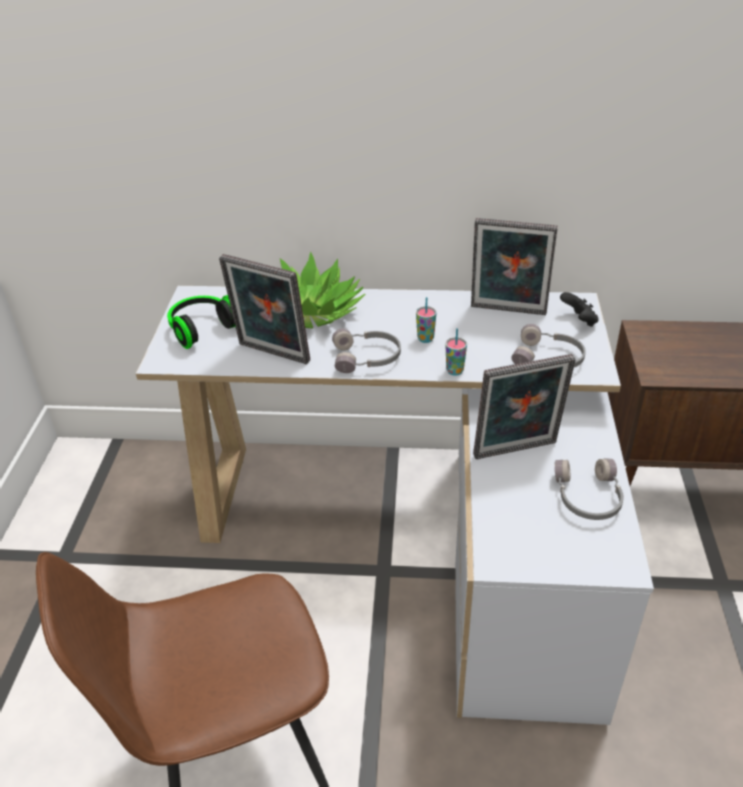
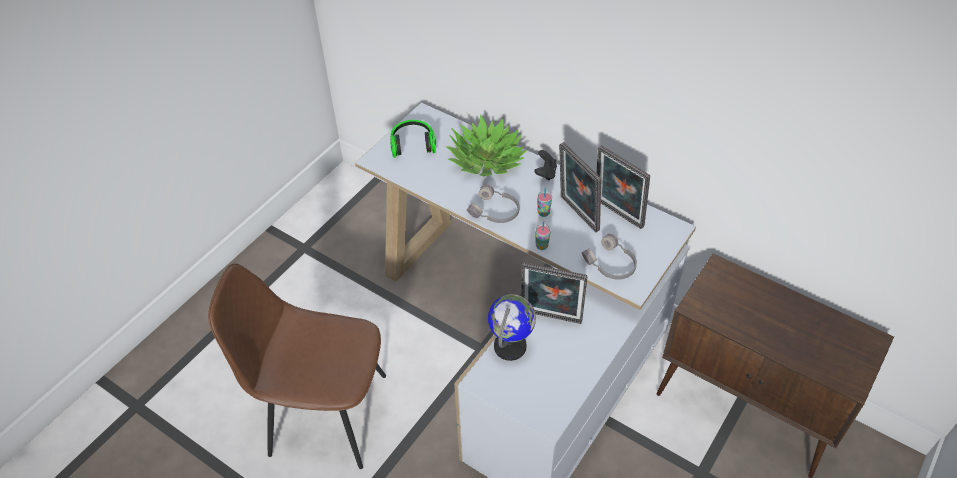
camera: 30 degrees right, 10 degrees up
picture frame [219,254,310,364] -> picture frame moved to [559,142,601,232]
grey headphones [555,459,624,520] -> none
black game controller [560,292,599,327] -> black game controller moved to [534,150,557,180]
none -> globe [488,294,536,361]

